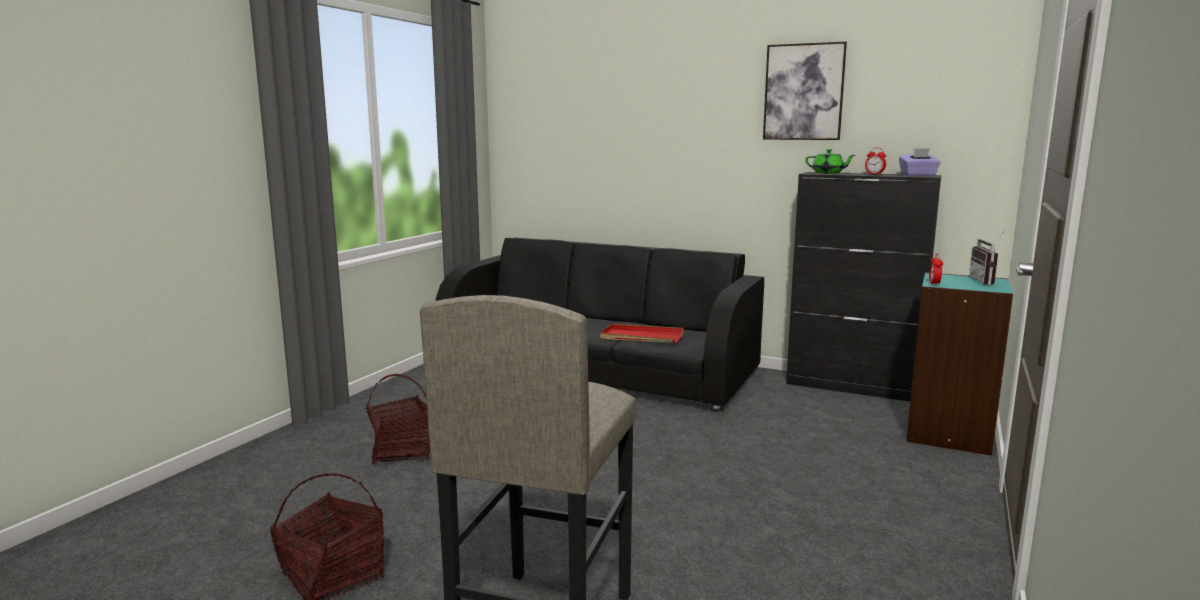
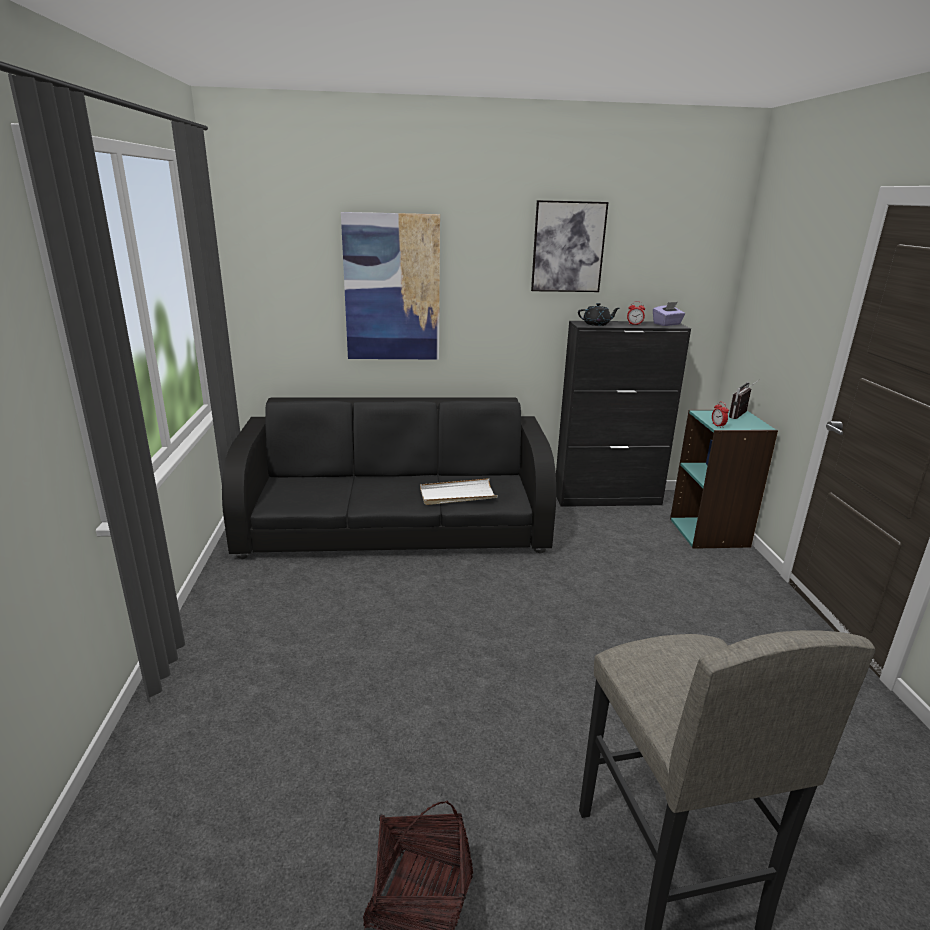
camera: 30 degrees left, 10 degrees up
basket [366,374,430,464] -> none
red tray [600,324,684,343] -> white tray [420,478,498,505]
green teapot [805,149,855,174] -> black teapot [578,303,619,326]
radio [969,231,1004,285] -> radio turned 60 degrees clockwise [729,379,760,419]
none -> picture [341,212,440,360]

